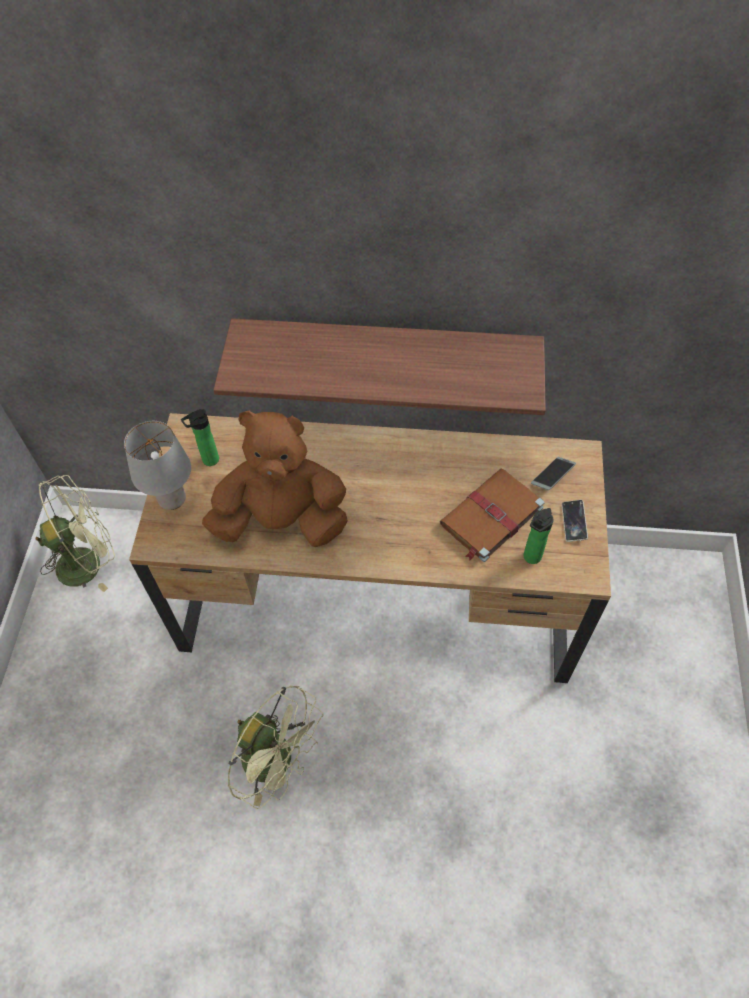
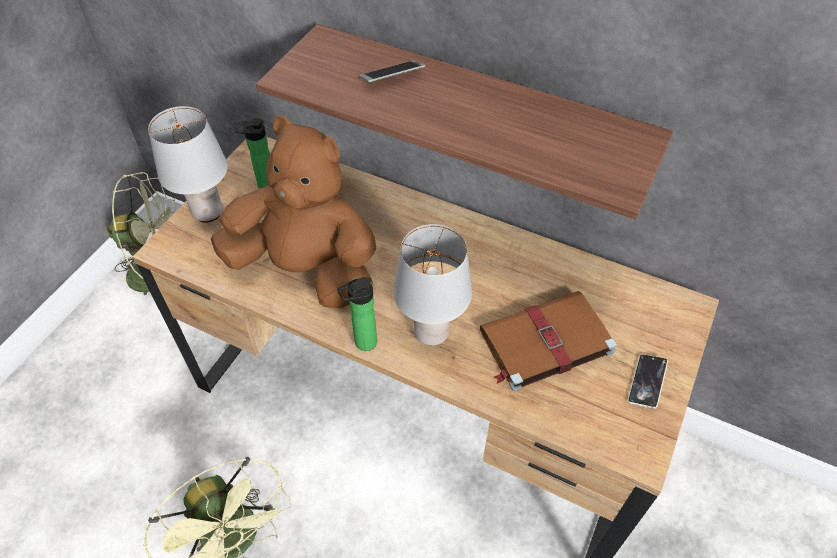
camera: 20 degrees right, 5 degrees down
bottle [524,508,554,564] -> bottle moved to [337,277,377,351]
phone [531,457,576,490] -> phone moved to [359,60,425,82]
none -> grey table lamp [393,224,472,346]

